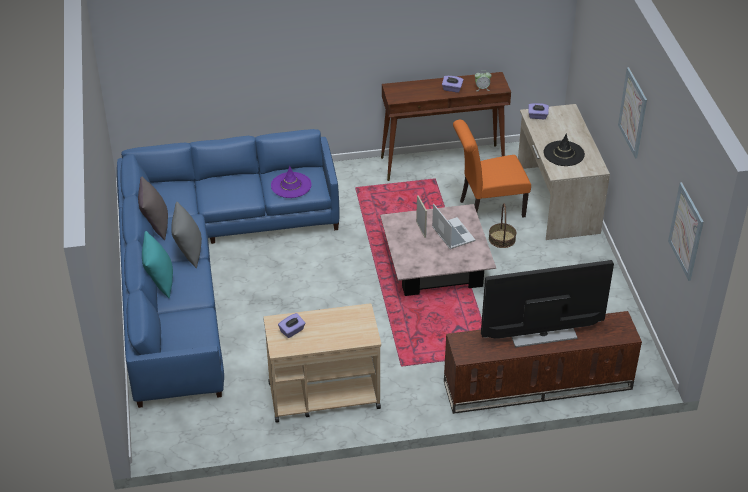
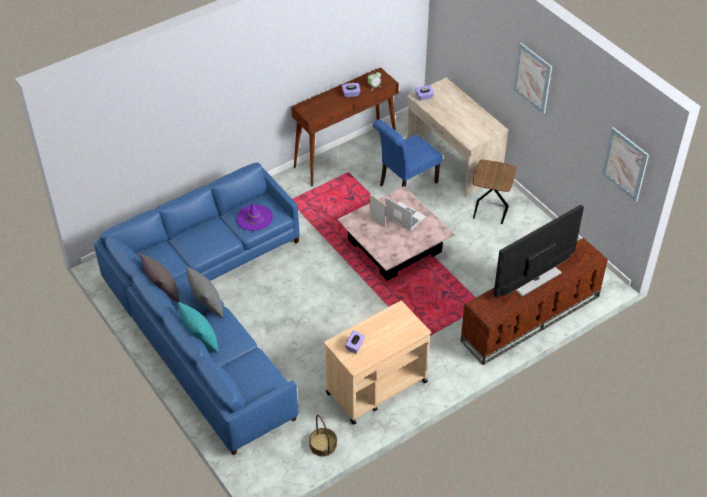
camera: 25 degrees left, 5 degrees up
orange chair [453,120,531,218] -> blue chair [373,120,443,187]
basket [489,203,516,248] -> basket moved to [309,415,337,457]
black hat [544,133,585,166] -> none
none -> brown side table [473,160,516,224]

